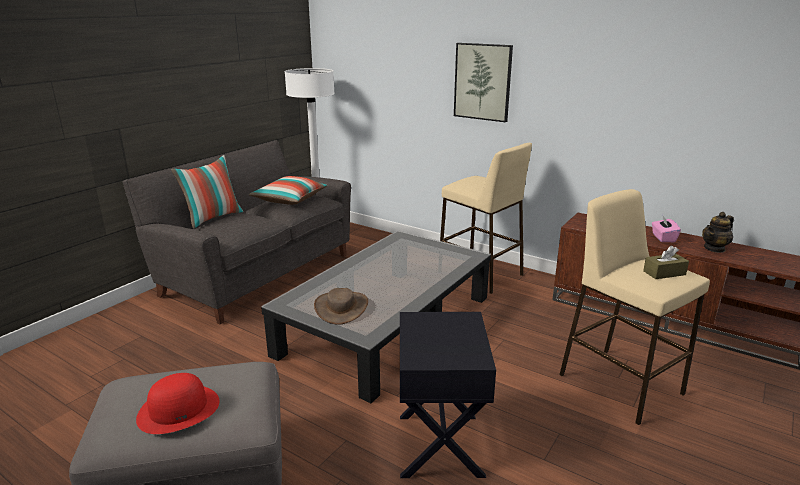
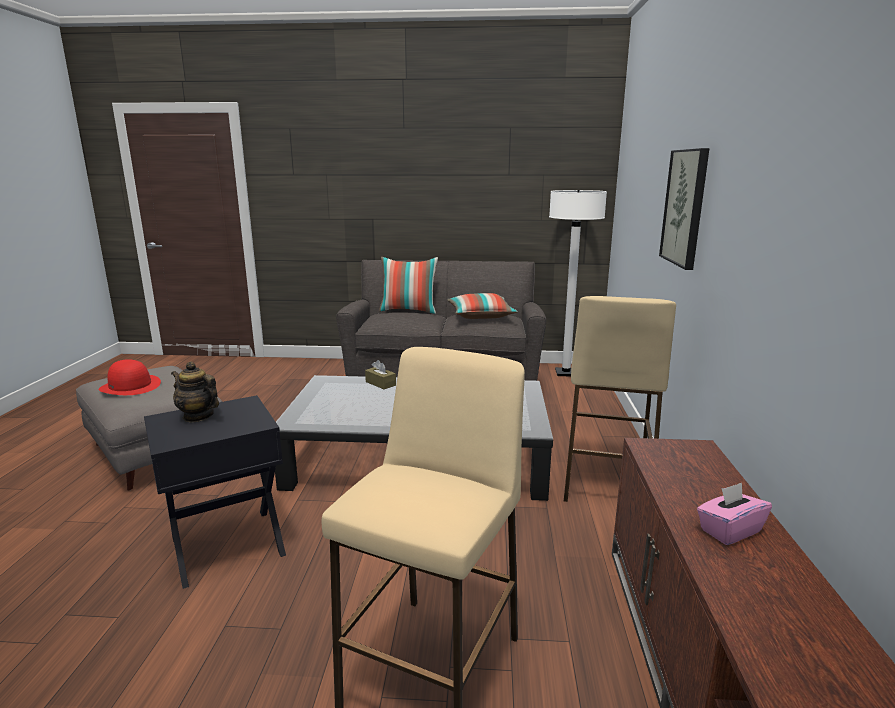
camera: 60 degrees right, 5 degrees down
brown hat [314,288,368,325] -> none
brown tissue box [643,246,689,279] -> brown tissue box moved to [365,360,396,389]
teapot [702,212,734,253] -> teapot moved to [171,361,219,422]

